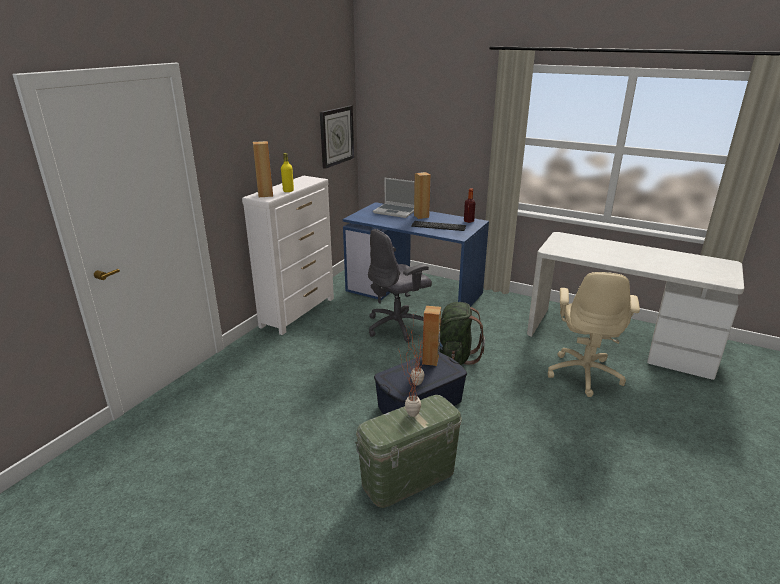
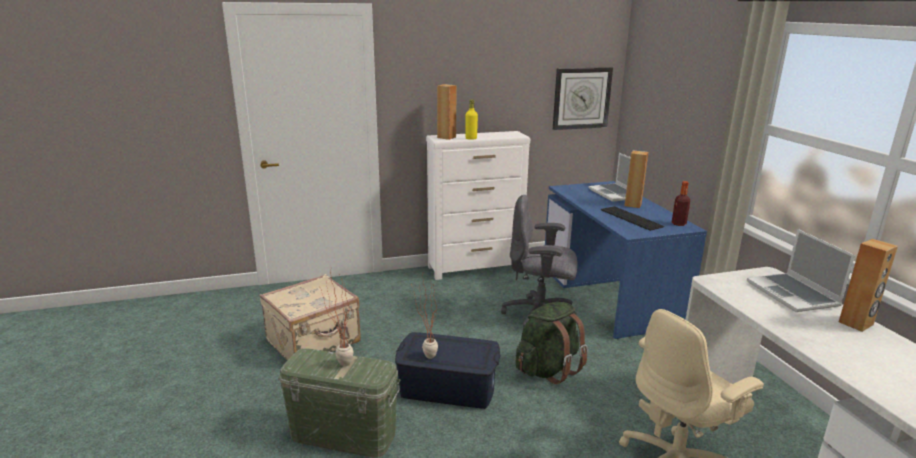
camera: 45 degrees right, 5 degrees down
brown speaker [422,306,441,366] -> brown speaker moved to [839,239,898,332]
none -> beige suitcase [259,274,361,361]
none -> laptop [747,229,855,312]

